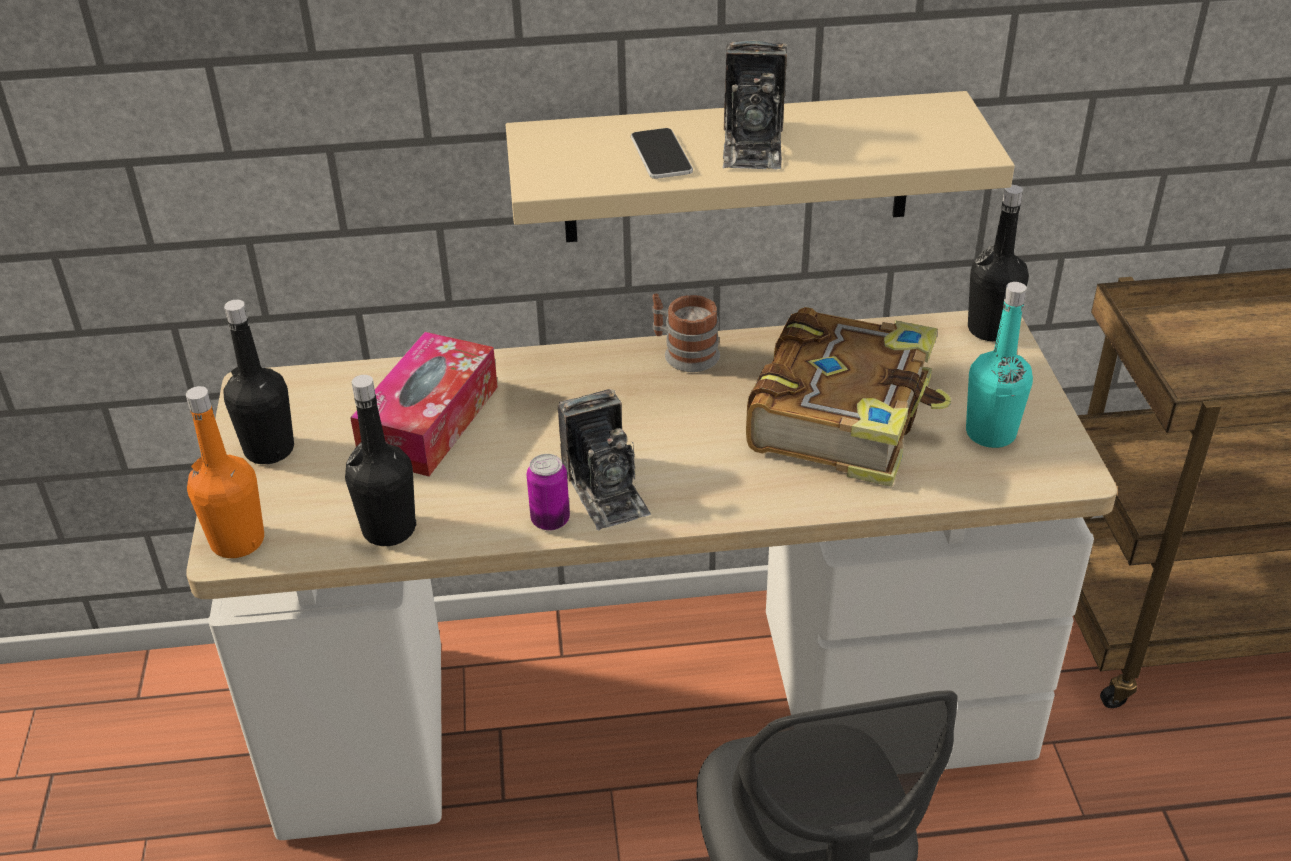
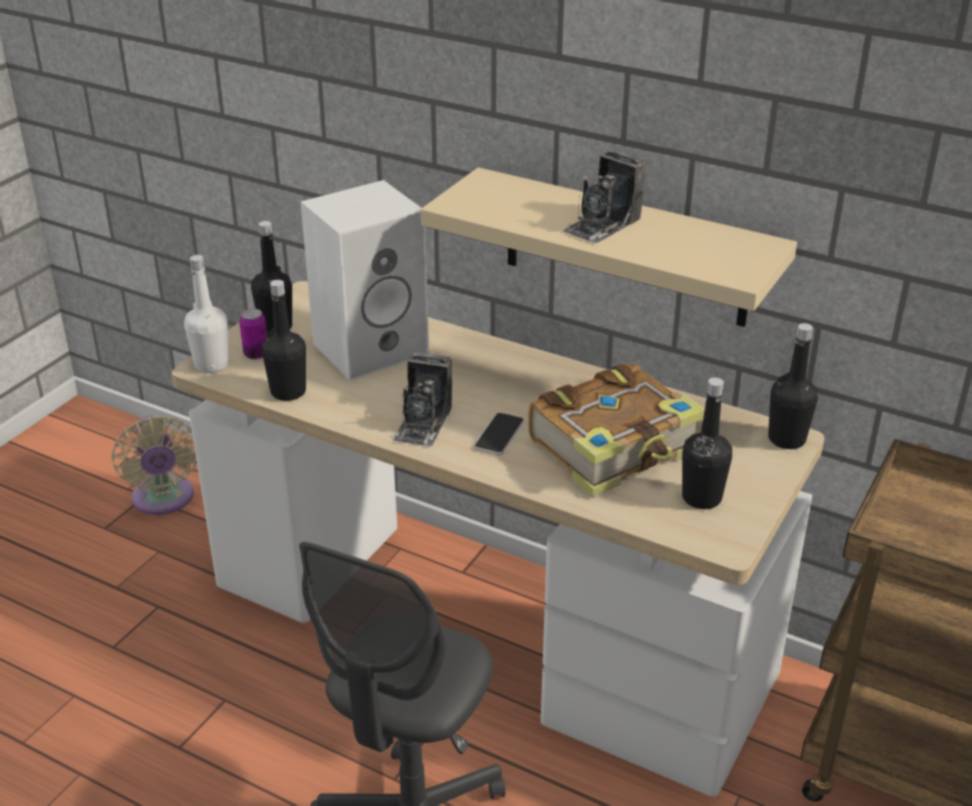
camera: 35 degrees right, 5 degrees down
orange bottle [186,386,264,558] -> white bottle [184,255,229,373]
tissue box [350,332,498,476] -> white speaker [301,180,429,381]
can [527,454,570,531] -> can moved to [239,309,267,360]
phone [631,128,693,179] -> phone moved to [474,413,524,455]
mug [652,294,720,372] -> none
turquoise bottle [966,282,1033,448] -> black bottle [682,378,732,509]
none -> beige fan [111,415,197,515]

